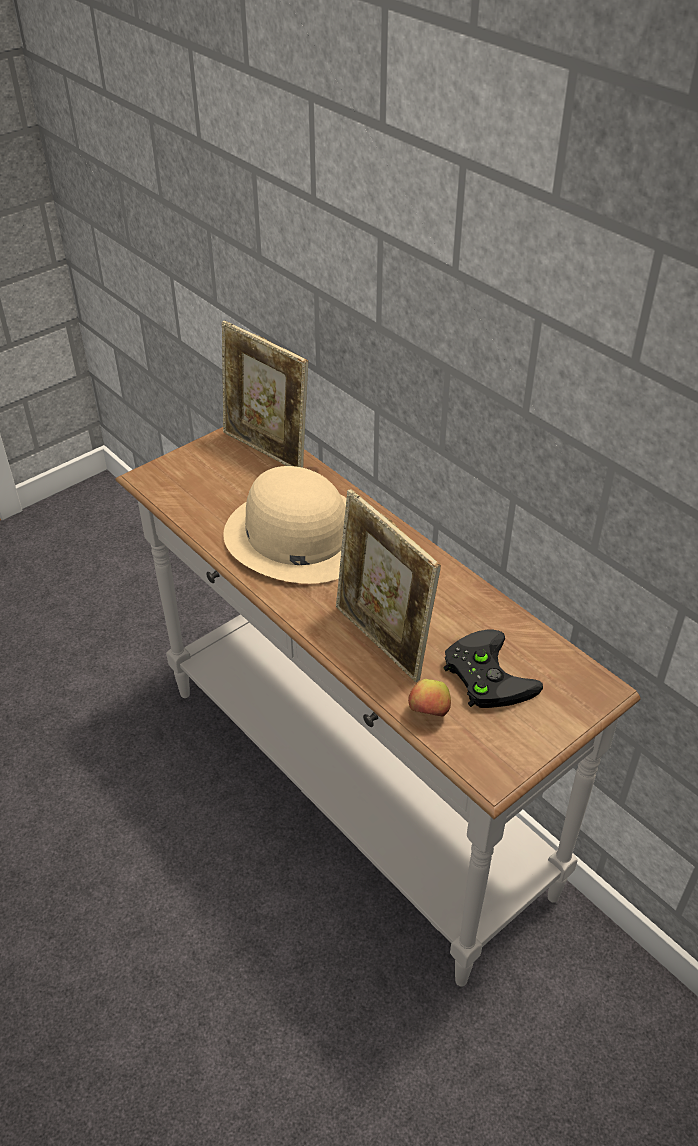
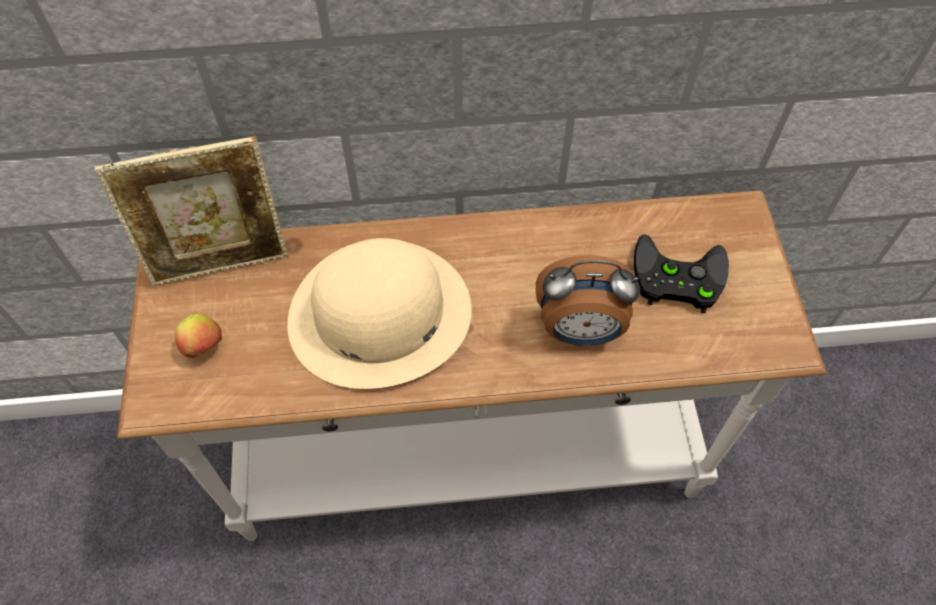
camera: 55 degrees left, 15 degrees up
picture frame [336,489,441,683] -> alarm clock [536,255,640,346]
apple [408,679,451,717] -> apple moved to [175,314,222,358]

